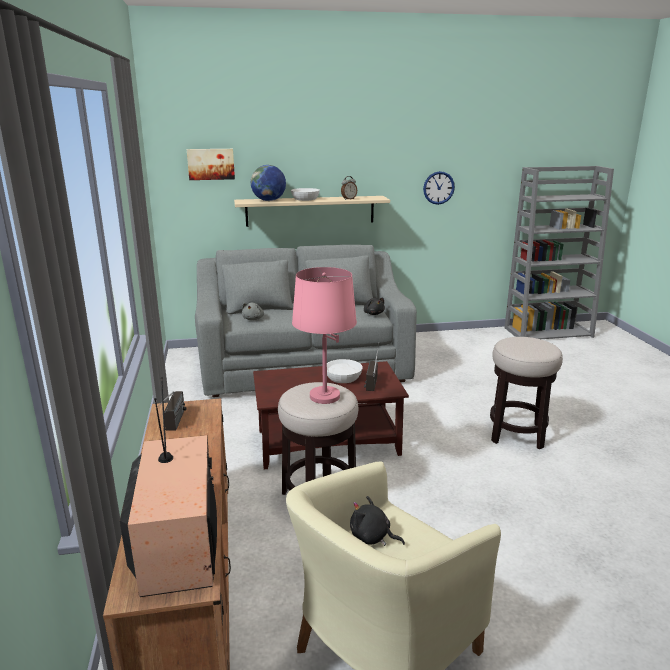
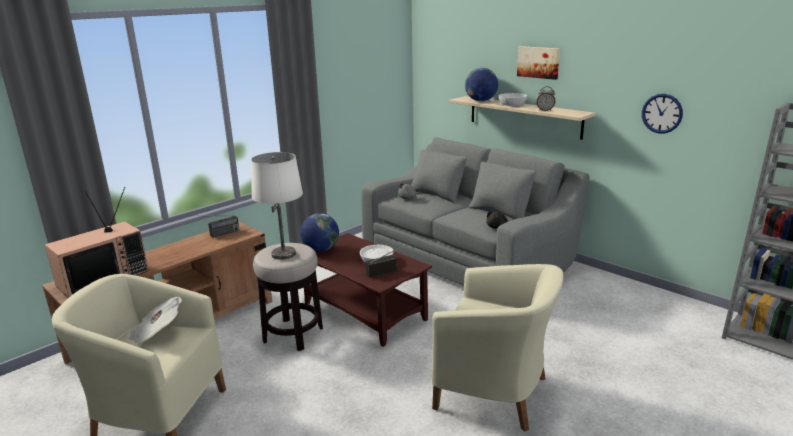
camera: 55 degrees right, 0 degrees up
picture [187,149,235,180] -> picture moved to [517,46,560,80]
pink table lamp [292,267,357,404] -> white table lamp [251,152,303,260]
black plush toy [350,496,405,546] -> newspaper [127,297,182,345]
stool [490,337,563,449] -> beige armchair [431,264,564,432]
none -> globe [300,213,339,252]

